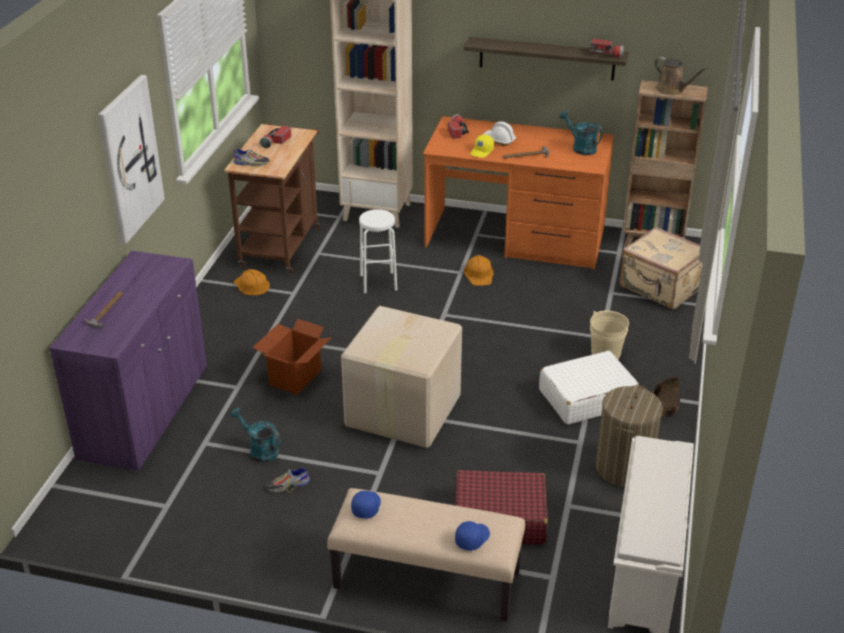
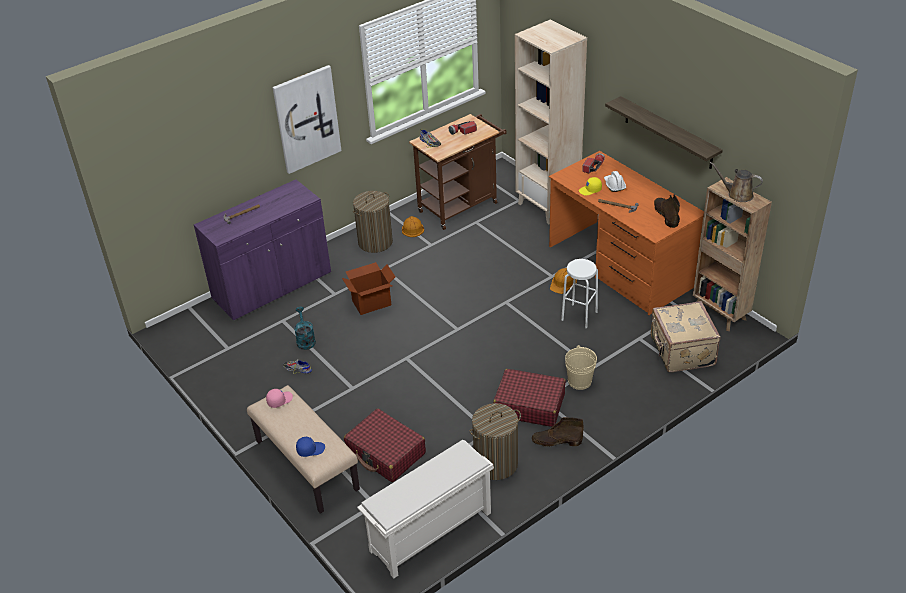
camera: 40 degrees right, 5 degrees up
cardboard box [341,306,462,448] -> none
blue cap [351,491,381,519] -> pink cap [266,389,293,408]
white stool [359,209,397,294] -> white stool moved to [561,259,598,328]
white suitcase [539,351,639,425] -> red suitcase [493,369,566,427]
turquoise watering can [560,110,603,155] -> brown boot [654,195,680,228]
flashlight [590,39,624,58] -> none
brown watering can [654,57,708,95] -> brown watering can turned 120 degrees clockwise [710,162,763,202]
none -> laundry basket [352,191,393,253]

